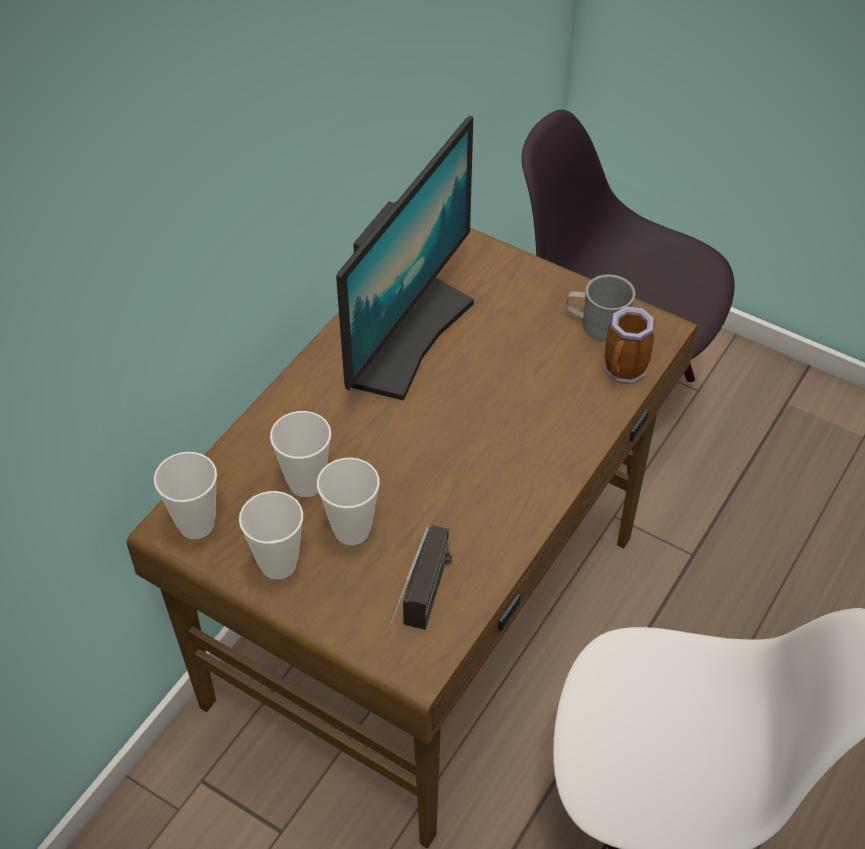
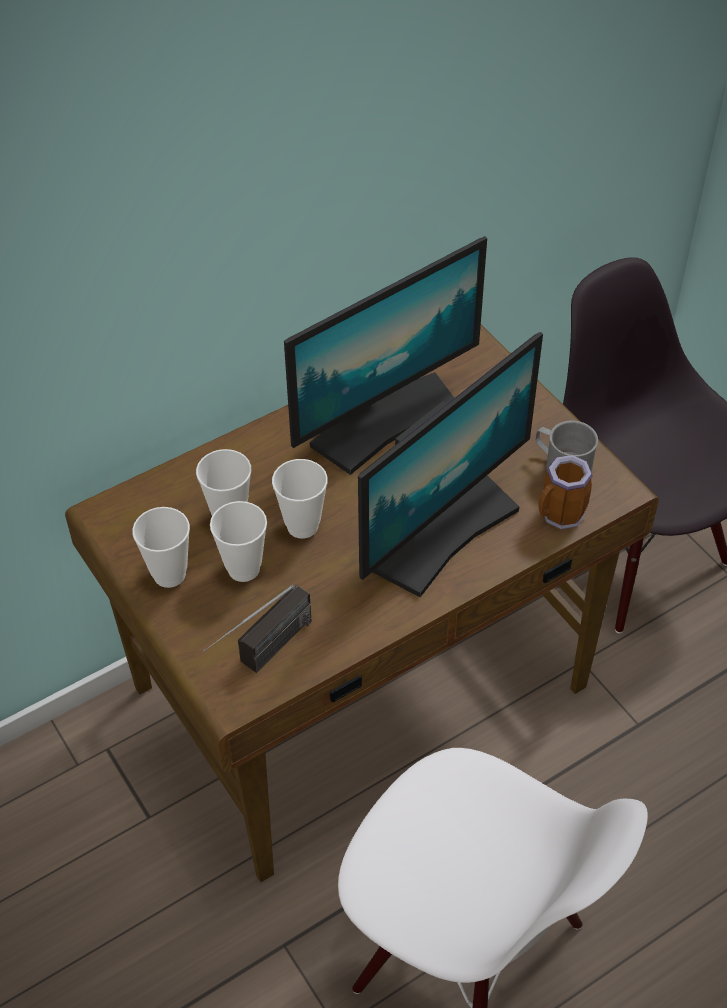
camera: 25 degrees right, 0 degrees up
cup [154,452,217,539] -> cup moved to [272,459,328,539]
none -> monitor [358,332,543,597]

